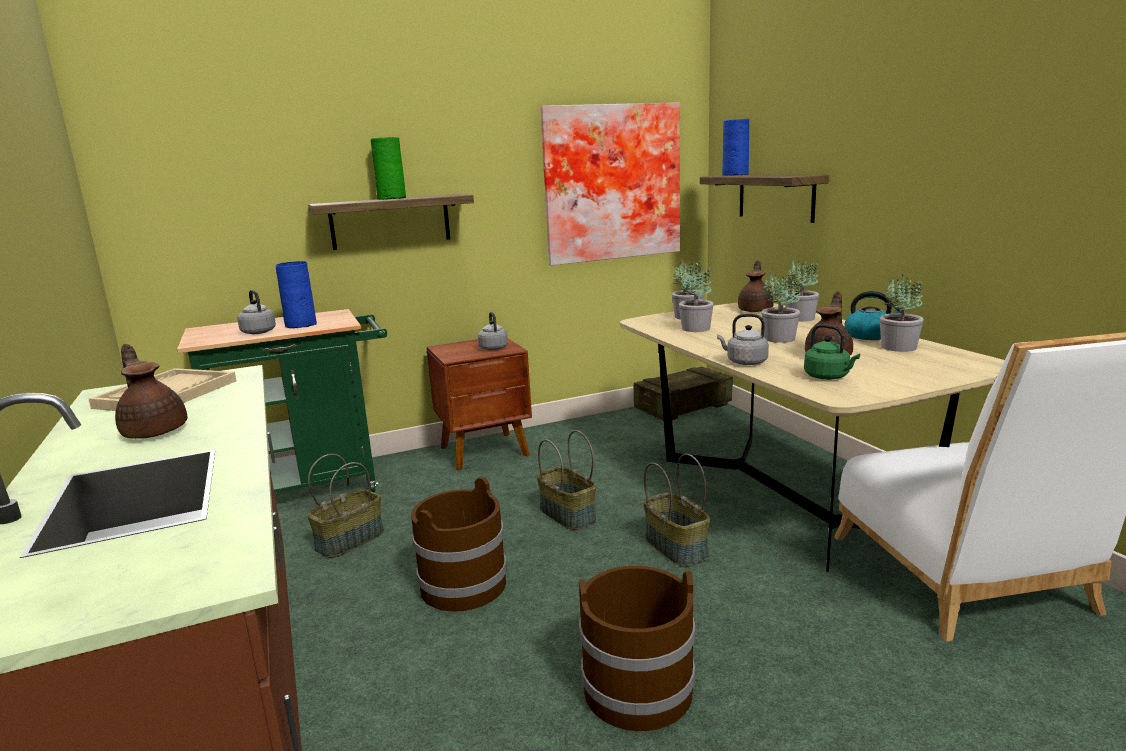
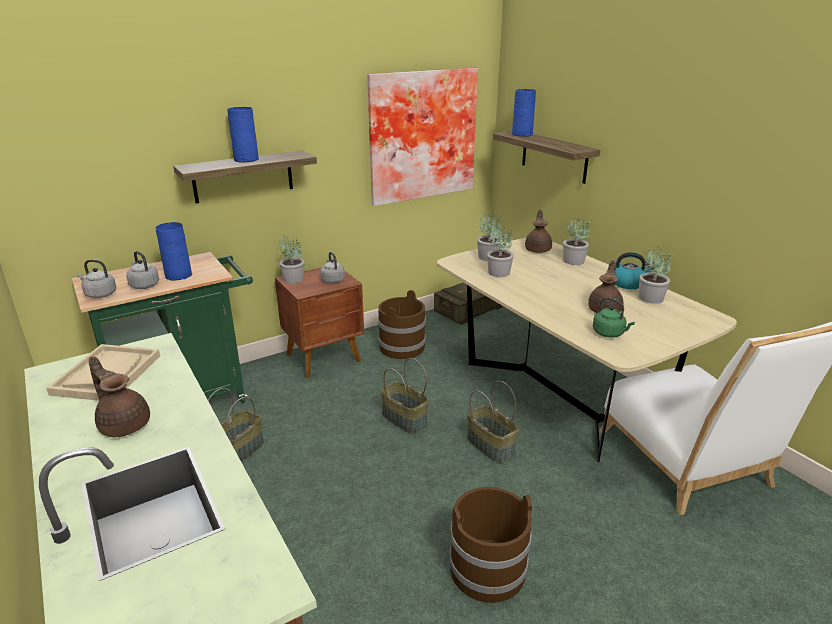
camera: 10 degrees left, 10 degrees up
green vase [370,137,406,200] -> blue vase [227,107,259,163]
brown bucket [411,476,506,611] -> brown bucket moved to [378,290,426,359]
grey kettle [717,314,769,365] -> grey kettle moved to [77,260,117,298]
potted plant [761,272,800,343] -> potted plant moved to [279,236,305,283]

